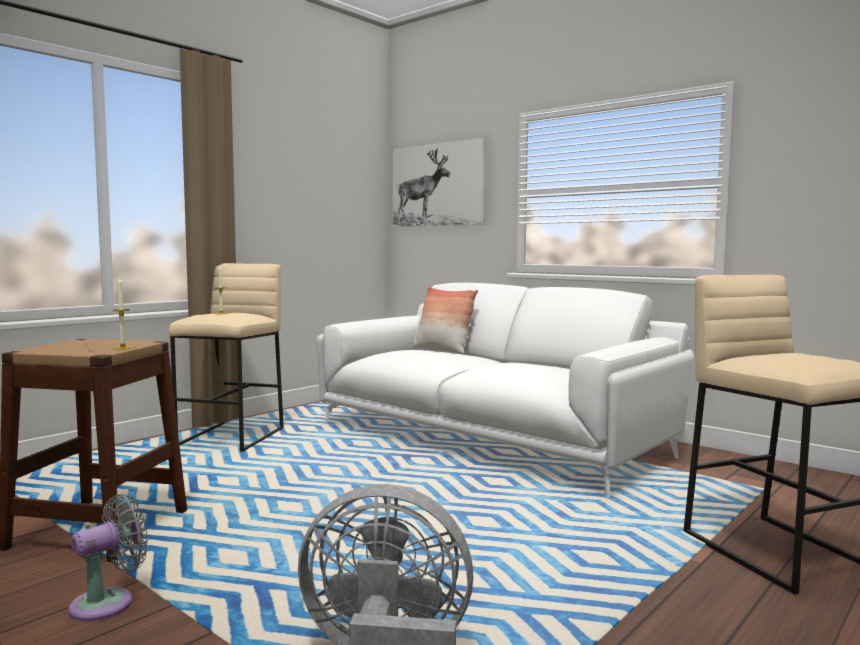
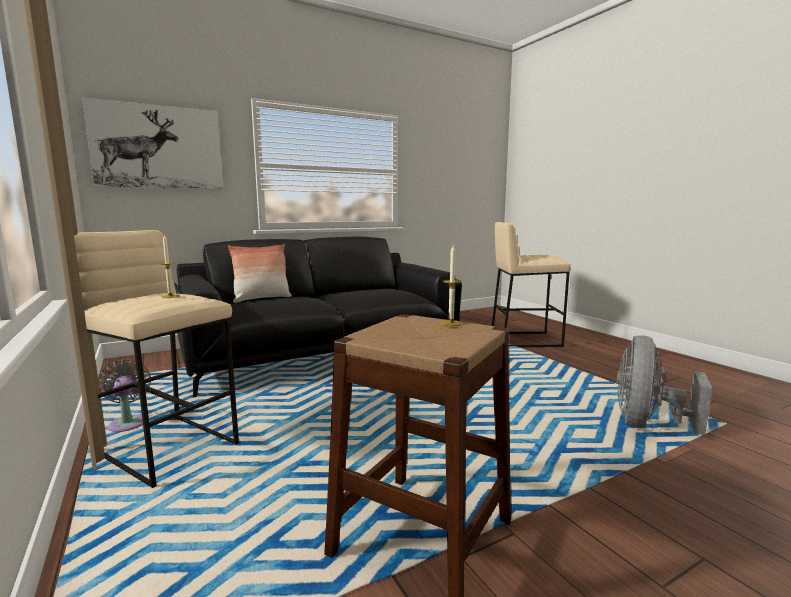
camera: 70 degrees left, 5 degrees up
grey fan [68,494,148,622] -> grey fan moved to [98,360,151,432]
white sofa [316,283,694,498] -> black sofa [174,237,462,397]

